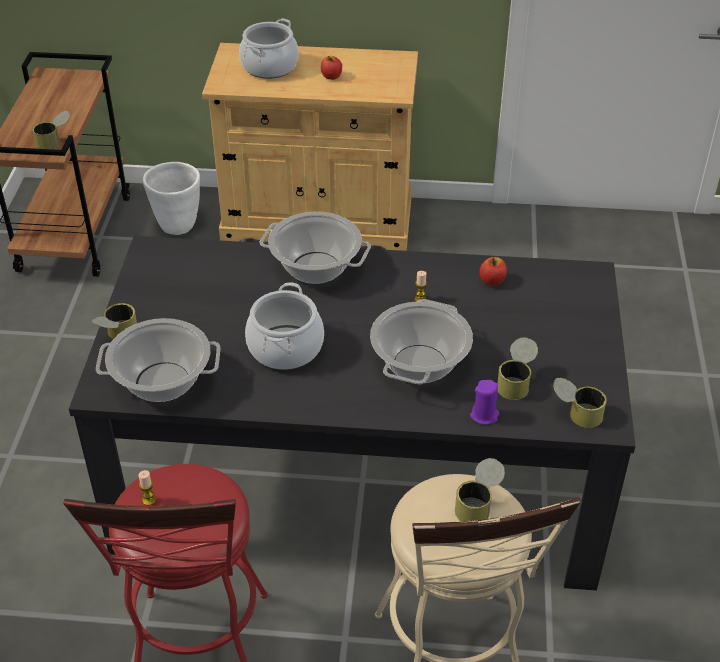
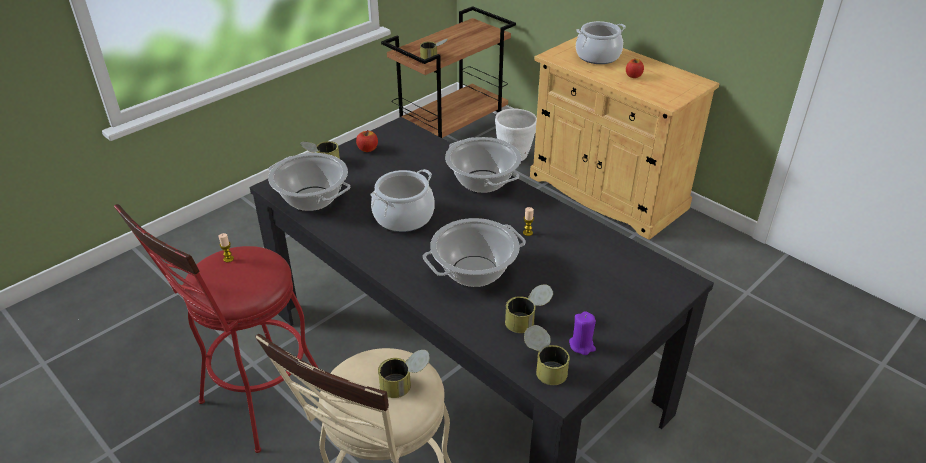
camera: 40 degrees right, 5 degrees down
purple candle [470,380,500,425] -> purple candle moved to [569,311,596,355]
apple [479,257,507,286] -> apple moved to [356,130,378,152]

